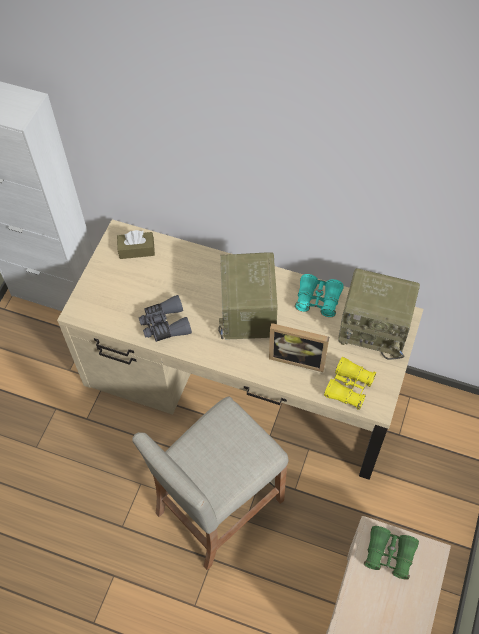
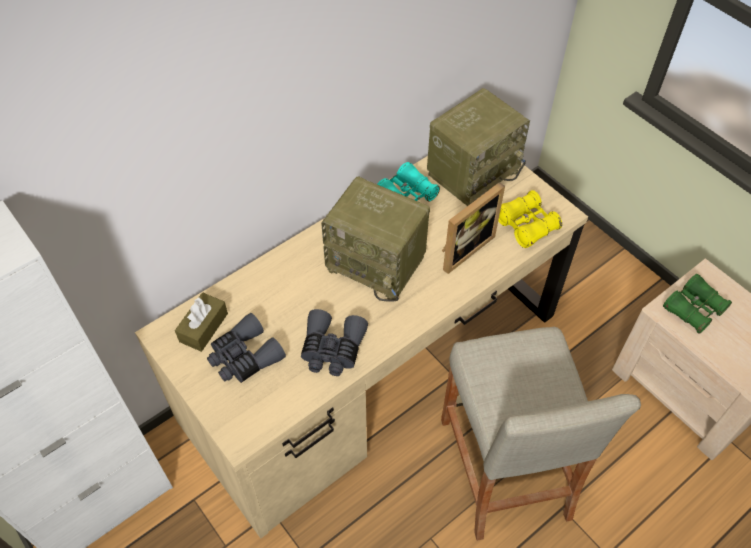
camera: 60 degrees left, 5 degrees down
none -> grey binoculars [207,313,286,383]

